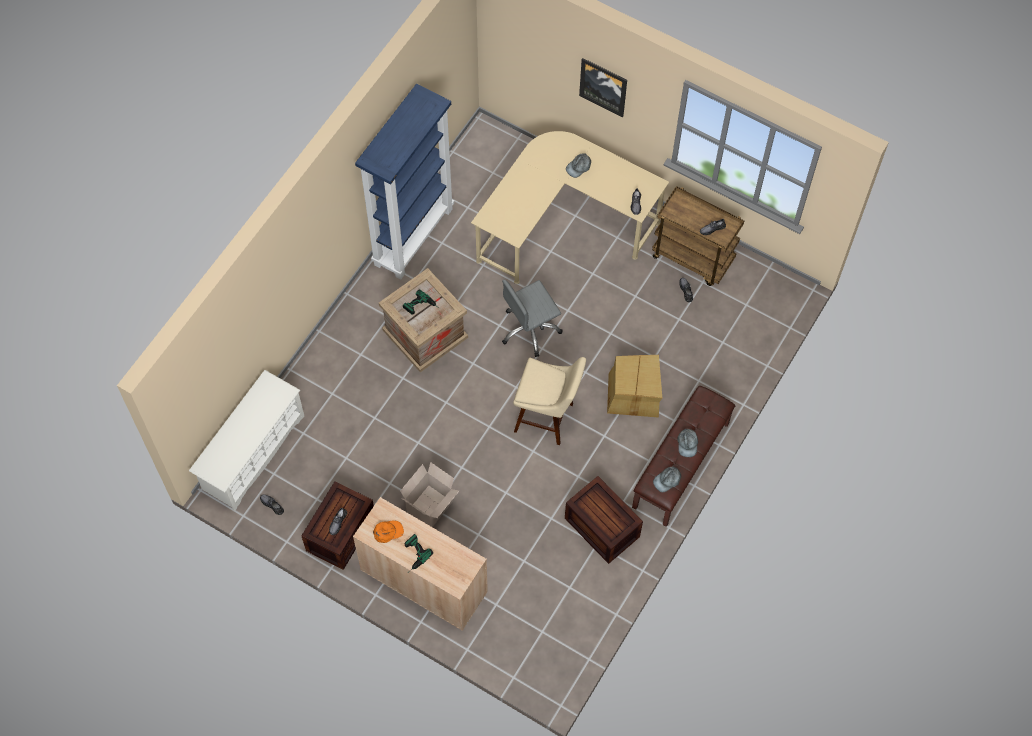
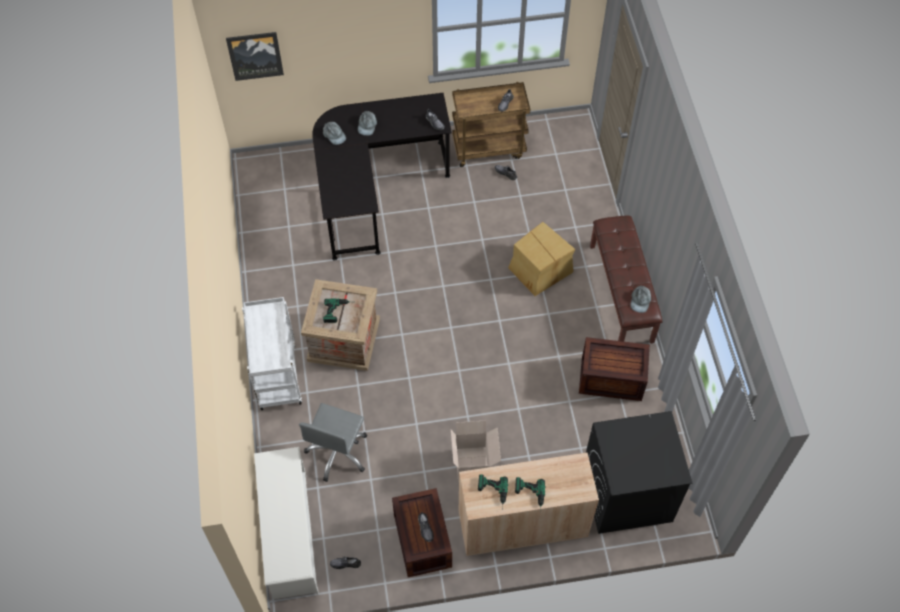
camera: 40 degrees left, 5 degrees down
blue bookcase [355,84,454,280] -> none
orange cap [373,520,404,543] -> power drill [478,474,508,509]
beige desk [471,131,669,284] -> black desk [312,93,452,261]
grey office chair [502,280,563,357] -> grey office chair moved to [299,403,367,482]
beige stool [513,357,586,445] -> none
picture [579,58,627,117] -> picture moved to [226,32,284,81]
grey cap [677,428,698,457] -> grey cap moved to [323,122,346,145]
none -> white cart [242,297,302,410]
none -> black washing machine [586,411,692,534]

